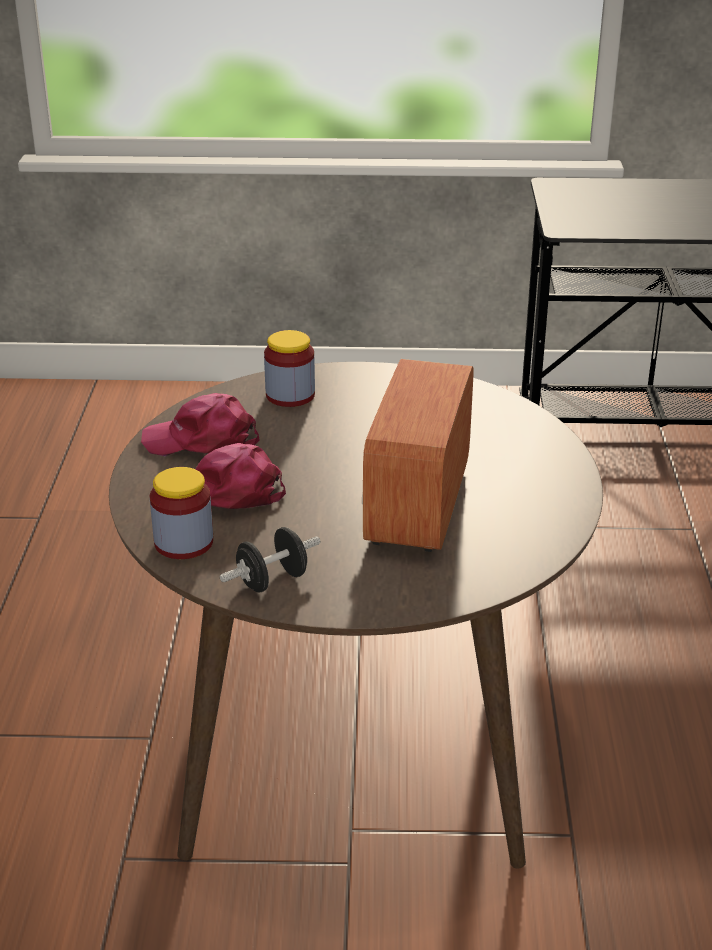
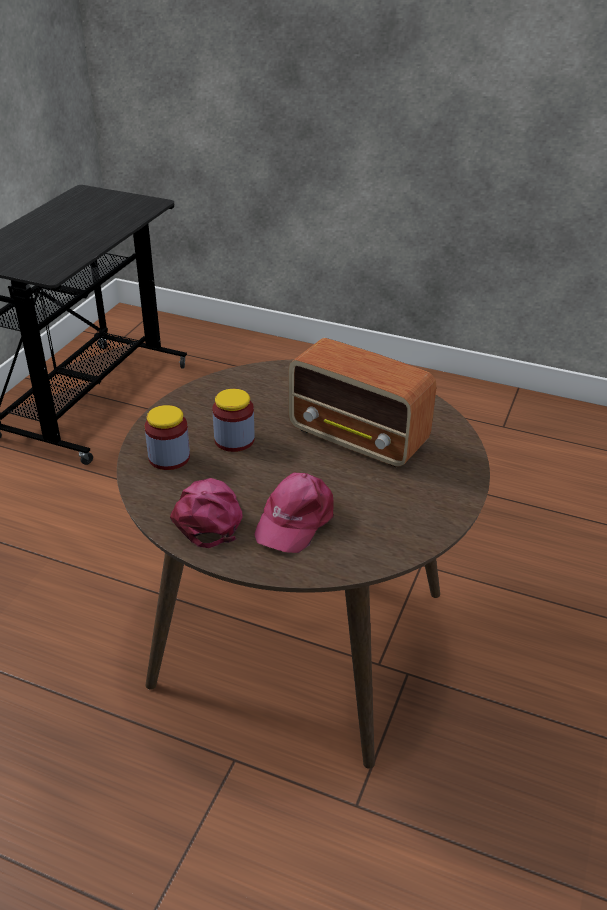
camera: 70 degrees left, 5 degrees up
pink cap [141,393,260,456] -> pink cap turned 150 degrees clockwise [170,478,243,548]
jar [150,467,213,559] -> jar moved to [212,389,255,452]
black dumbbell [220,527,321,592] -> none

